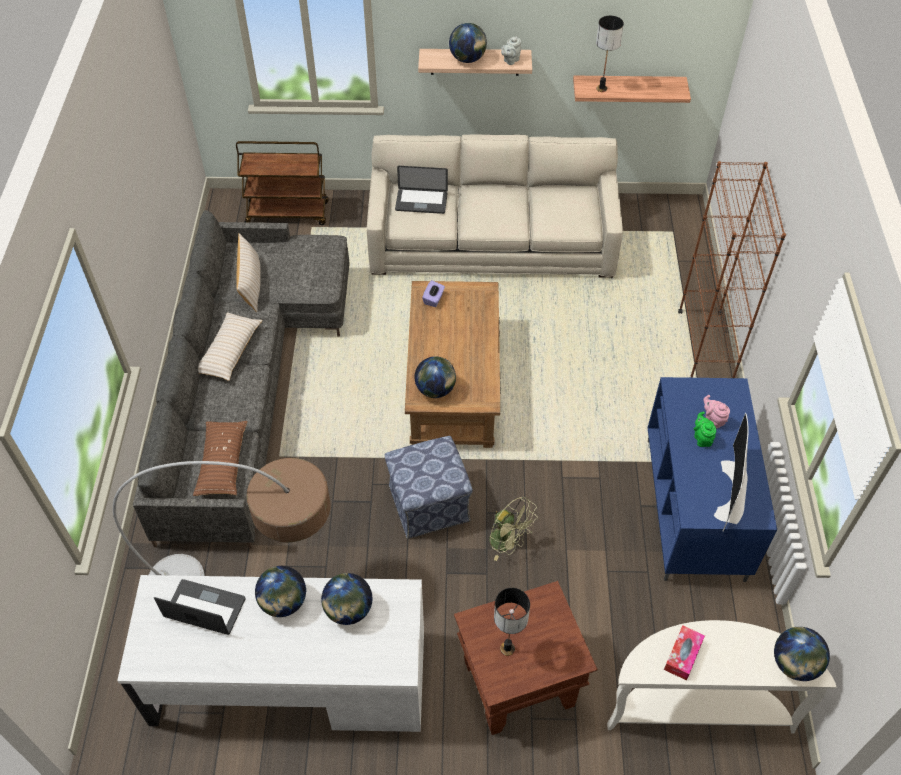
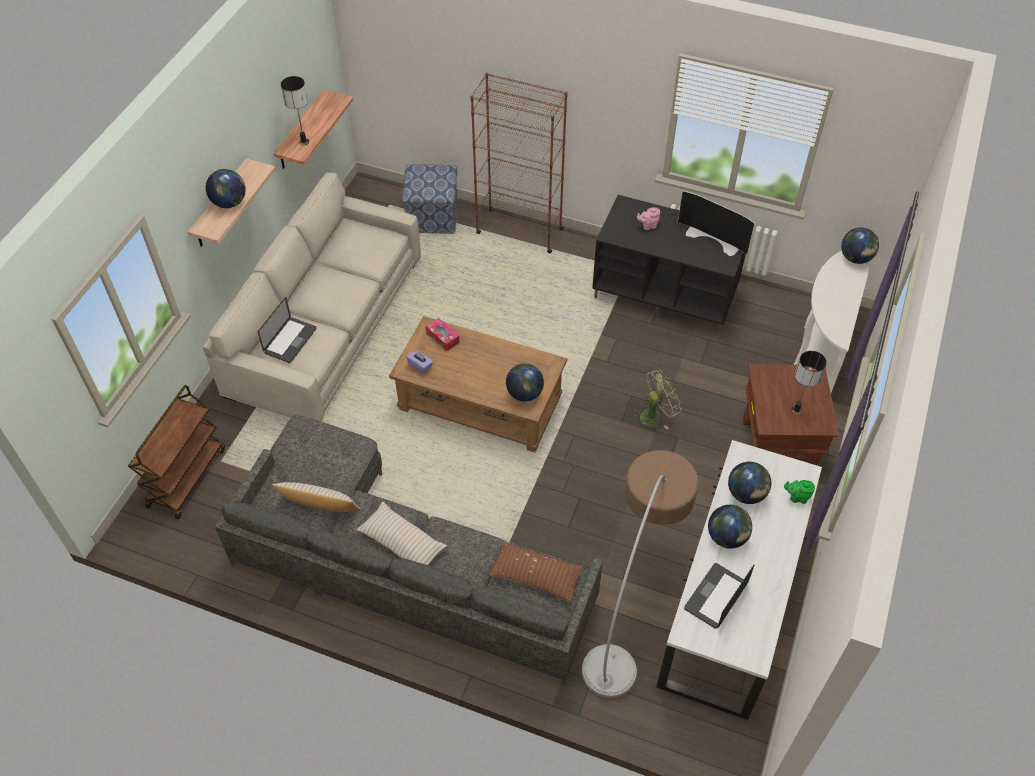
camera: 70 degrees left, 0 degrees up
ottoman [384,436,473,539] -> ottoman moved to [402,164,459,234]
grey teapot [501,36,521,65] -> none
blue tv stand [648,377,777,582] -> black tv stand [592,195,746,333]
tissue box [664,625,705,681] -> tissue box moved to [426,318,460,351]
green teapot [694,411,716,447] -> green teapot moved to [784,480,815,504]

